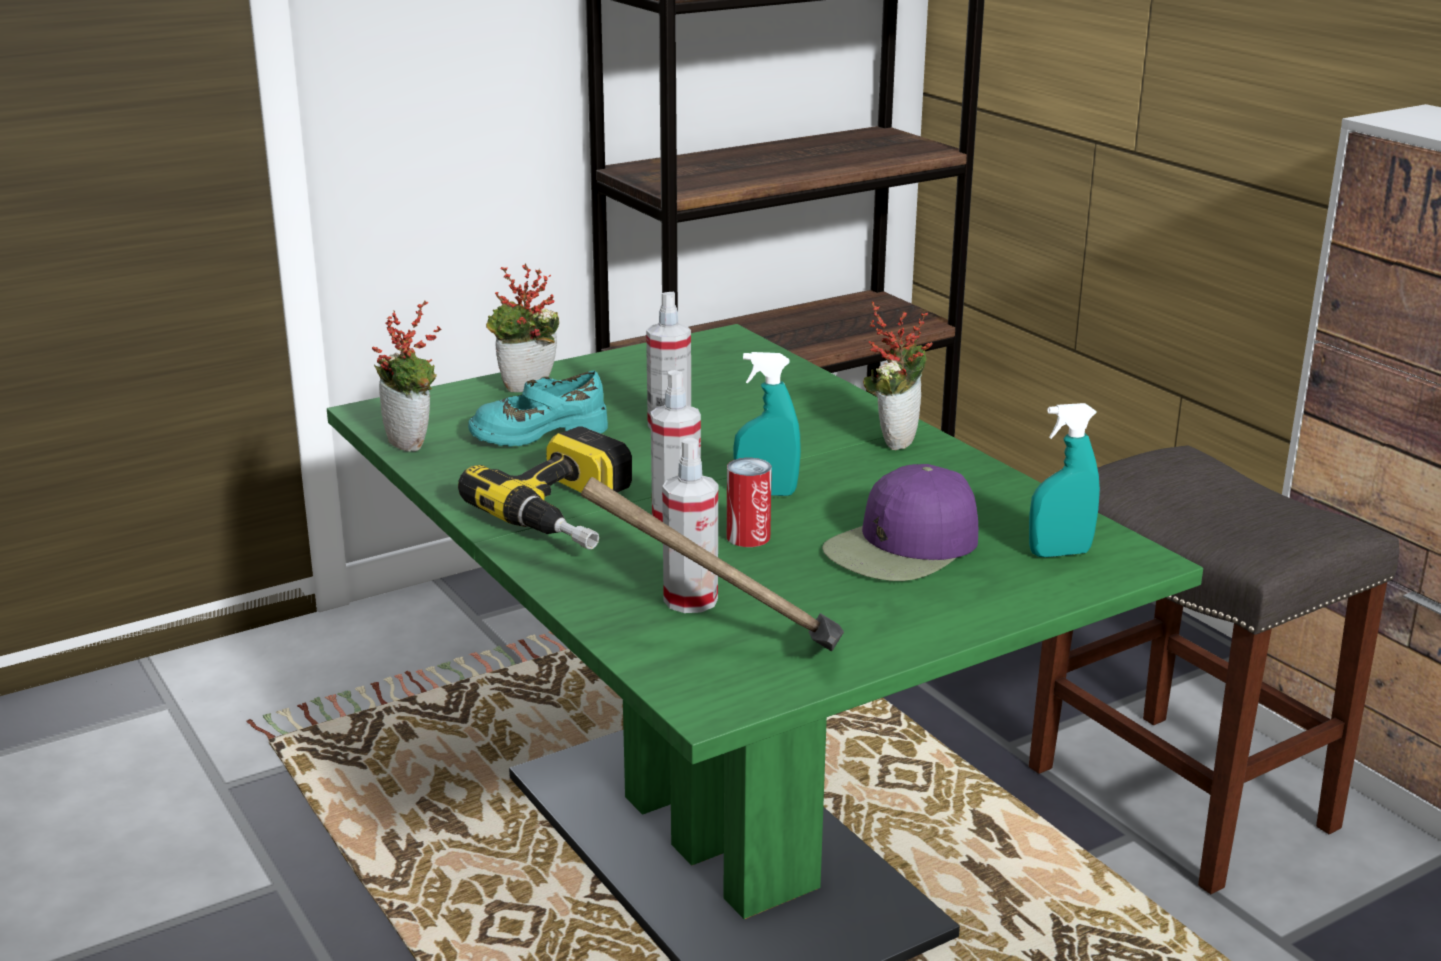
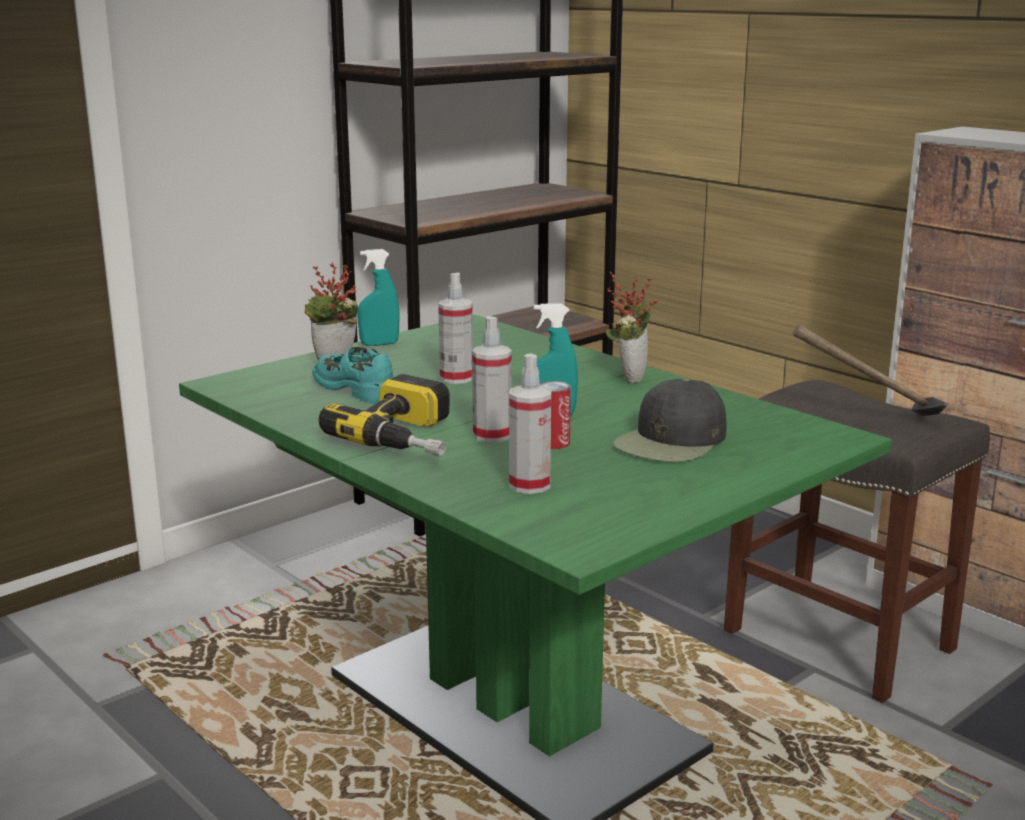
camera: 10 degrees left, 5 degrees down
potted plant [372,300,442,452] -> none
turquoise shoe [468,370,608,447] -> turquoise shoe turned 75 degrees clockwise [312,347,393,404]
hammer [581,477,844,651] -> hammer moved to [793,325,948,416]
purple cap [822,464,978,581] -> black cap [613,379,726,462]
turquoise spray bottle [1029,403,1100,557] -> turquoise spray bottle moved to [357,249,400,346]

